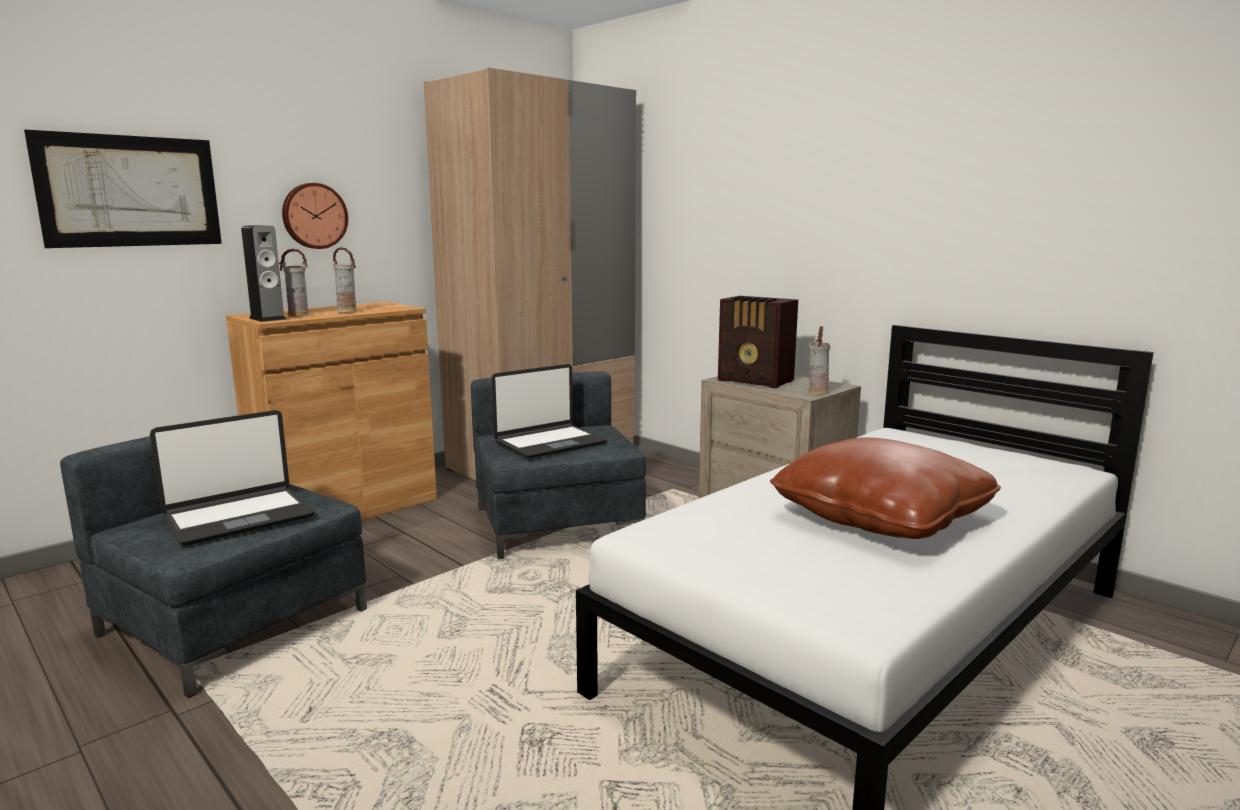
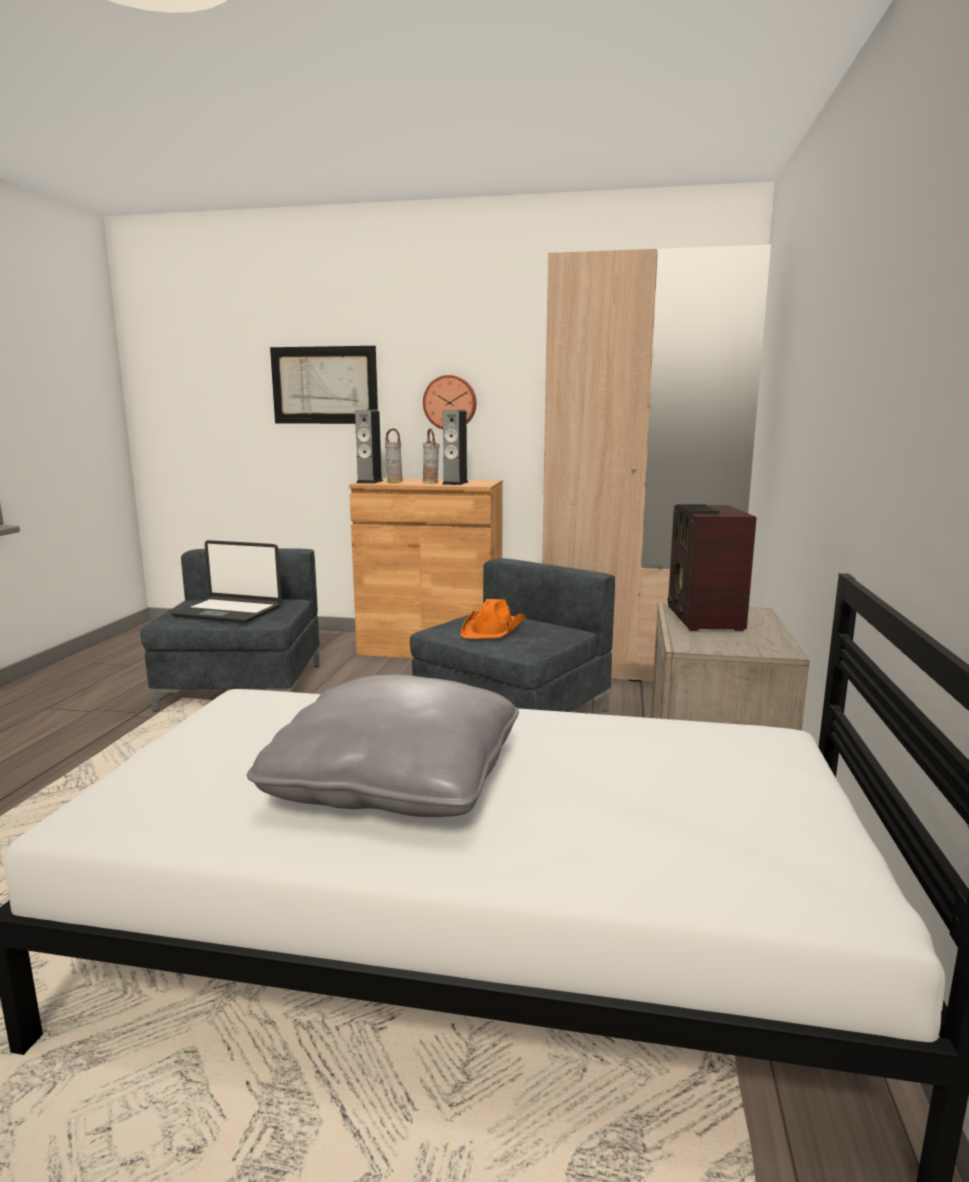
camera: 55 degrees right, 0 degrees up
laptop [492,364,607,459] -> orange hat [460,599,526,639]
brown pillow [770,437,1001,539] -> grey pillow [247,675,519,817]
vase [809,326,830,394] -> none
none -> speaker [442,410,468,485]

